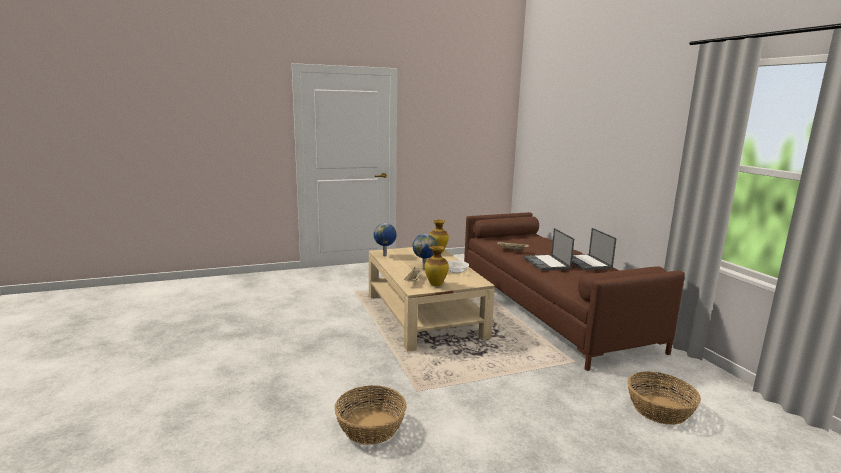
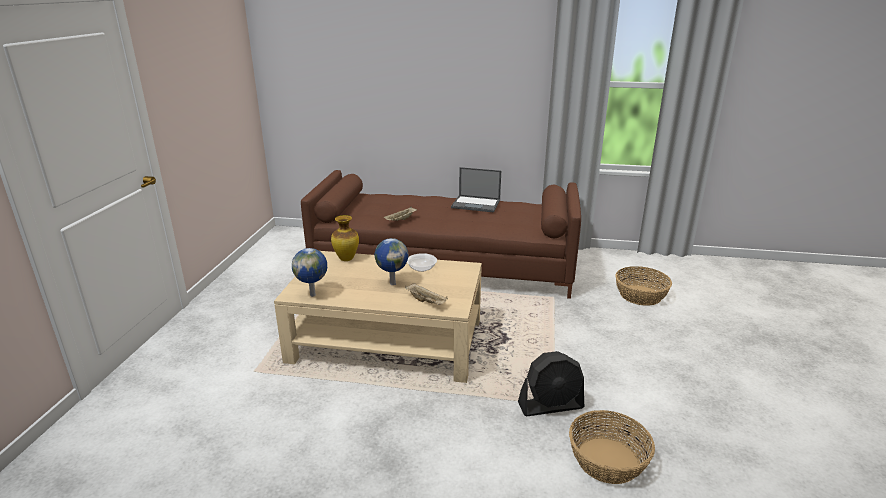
camera: 60 degrees left, 10 degrees up
vase [425,245,449,286] -> none
laptop [523,228,574,271] -> none
none -> black fan [518,351,584,416]

